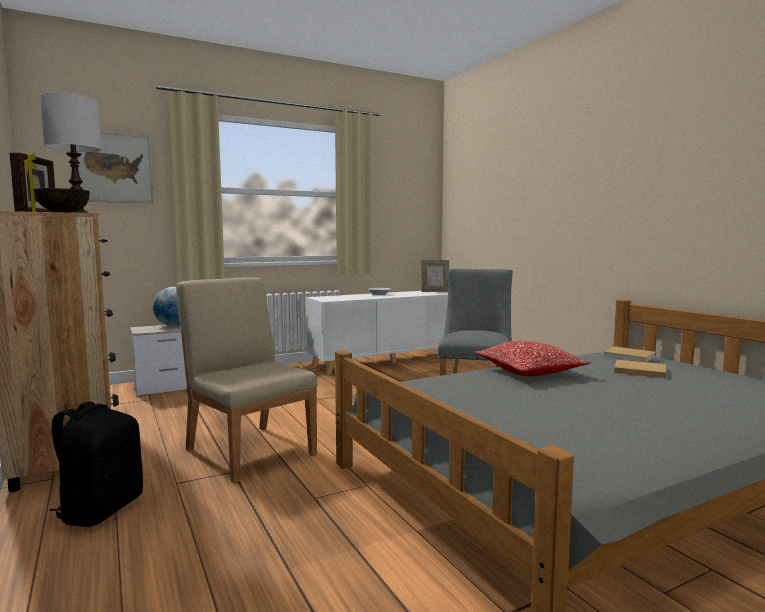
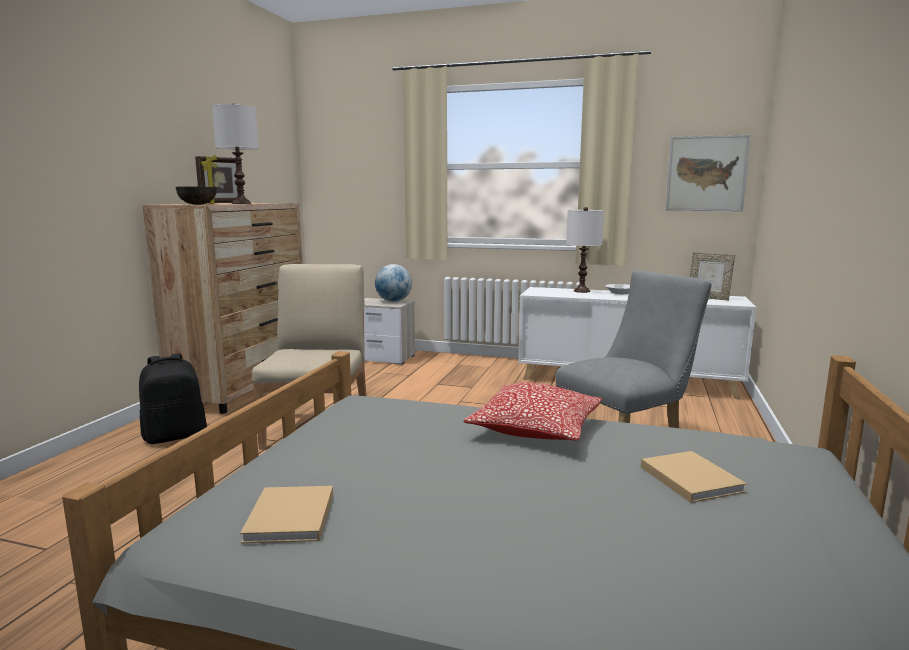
camera: 45 degrees right, 5 degrees up
picture [76,132,154,204] -> picture moved to [665,135,750,211]
beige book [603,346,656,362] -> beige book moved to [240,486,333,544]
none -> white table lamp [566,207,604,293]

